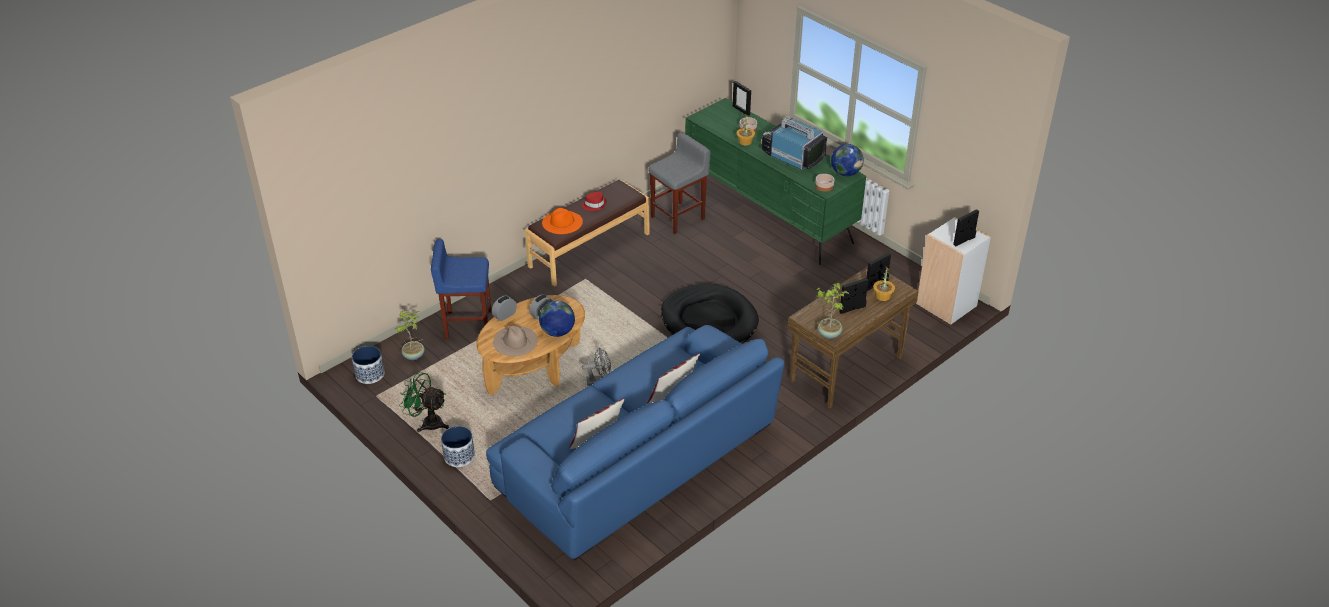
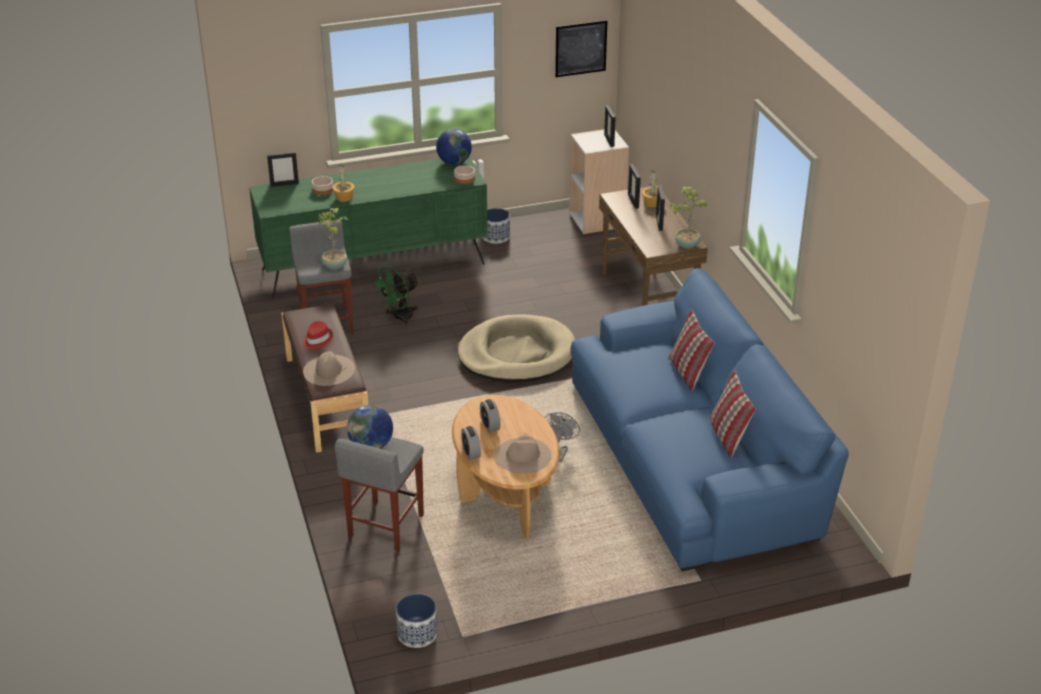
camera: 65 degrees left, 5 degrees down
potted plant [396,311,425,360] -> potted plant moved to [318,208,348,270]
green fan [399,372,449,432] -> green fan moved to [371,266,419,326]
blue stool [431,239,492,339] -> grey stool [335,437,424,552]
planter [441,426,475,467] -> planter moved to [483,208,510,244]
globe [539,301,575,337] -> globe moved to [347,405,393,449]
orange hat [542,208,583,234] -> beige hat [303,351,355,386]
black dog bed [661,283,759,344] -> beige dog bed [458,314,575,383]
television [761,118,827,170] -> none
none -> picture [555,20,607,77]

